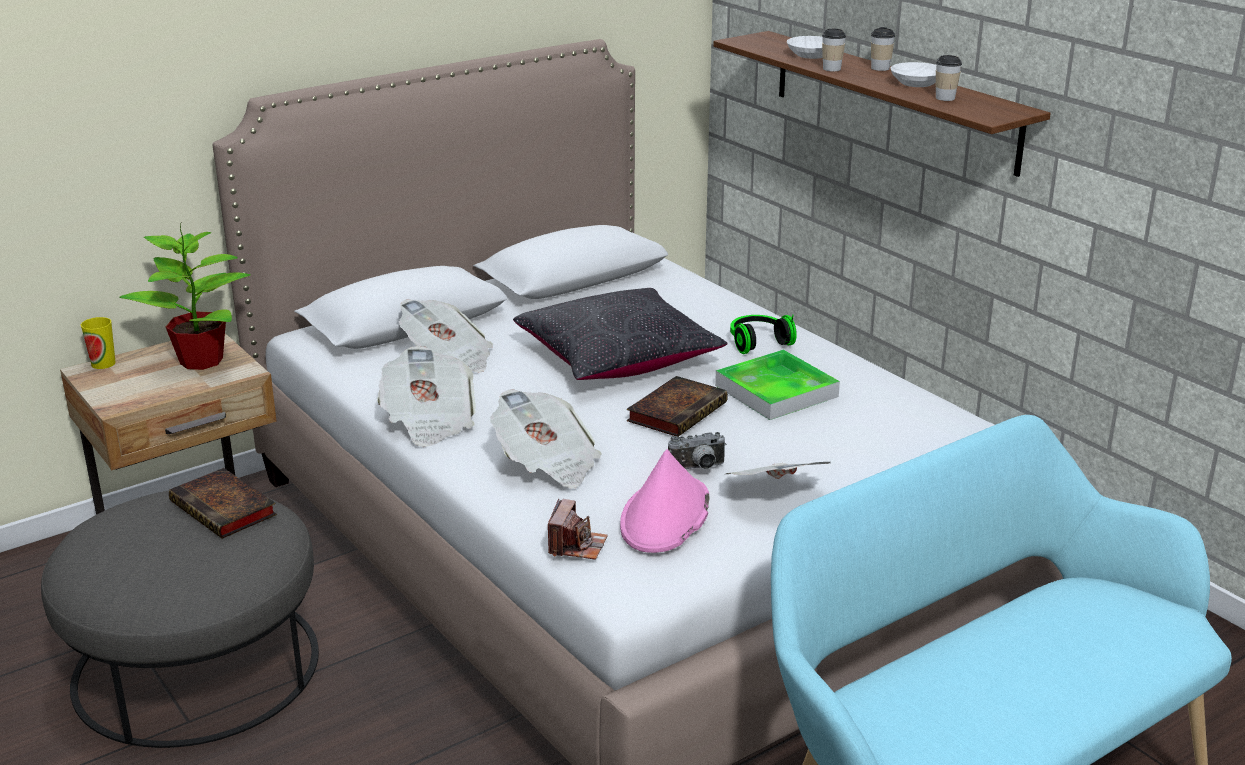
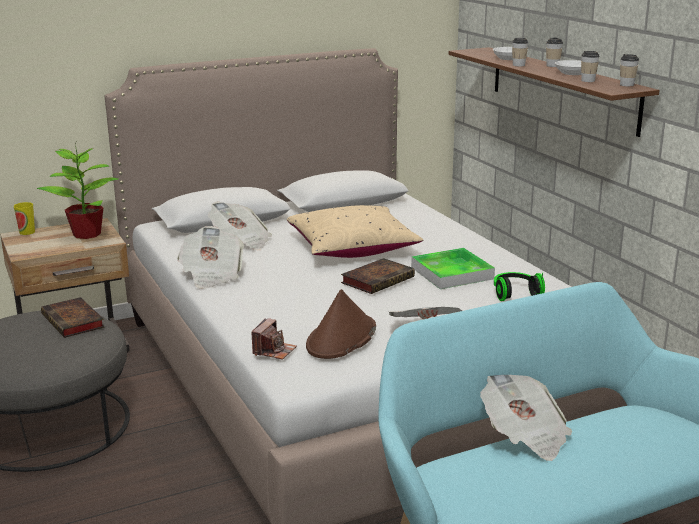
camera: 10 degrees right, 5 degrees down
newspaper [490,389,601,488] -> newspaper moved to [480,375,572,461]
black pillow [513,288,728,380] -> beige pillow [287,205,423,258]
pink hat [620,449,710,553] -> brown hat [306,289,376,359]
camera [668,432,727,469] -> none
headphones [730,314,797,354] -> headphones moved to [494,272,545,301]
none -> cup [620,54,639,86]

